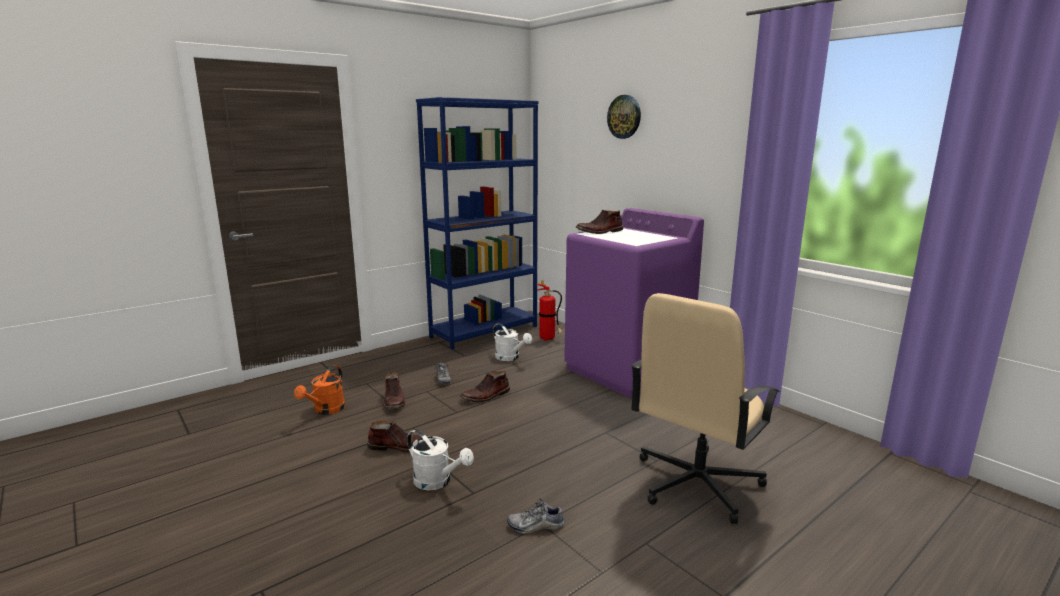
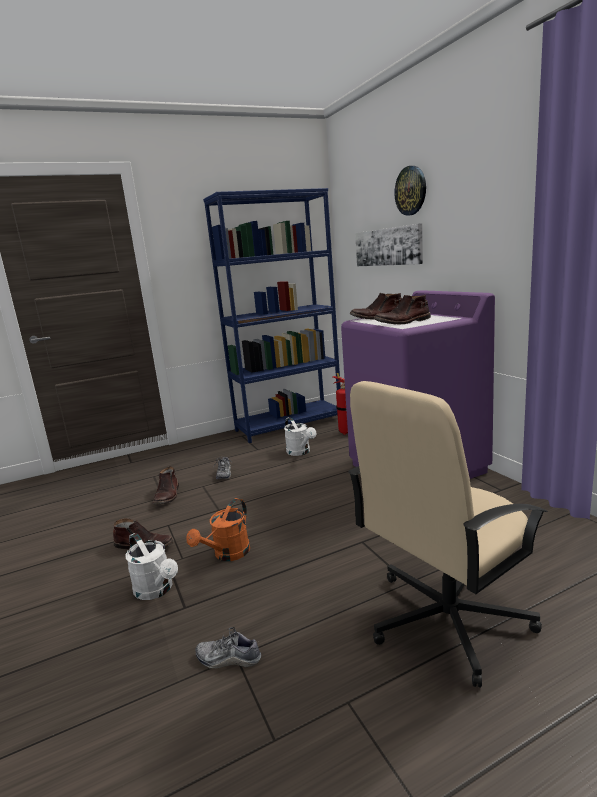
camera: 15 degrees right, 0 degrees up
orange watering can [294,365,345,415] -> orange watering can moved to [187,498,250,561]
brown boot [460,371,510,402] -> brown boot moved to [374,295,431,325]
none -> picture [355,223,423,266]

